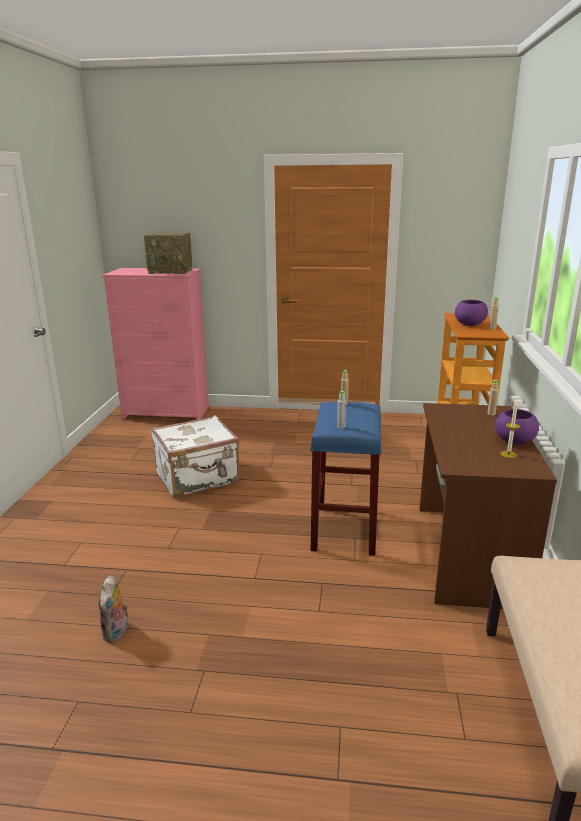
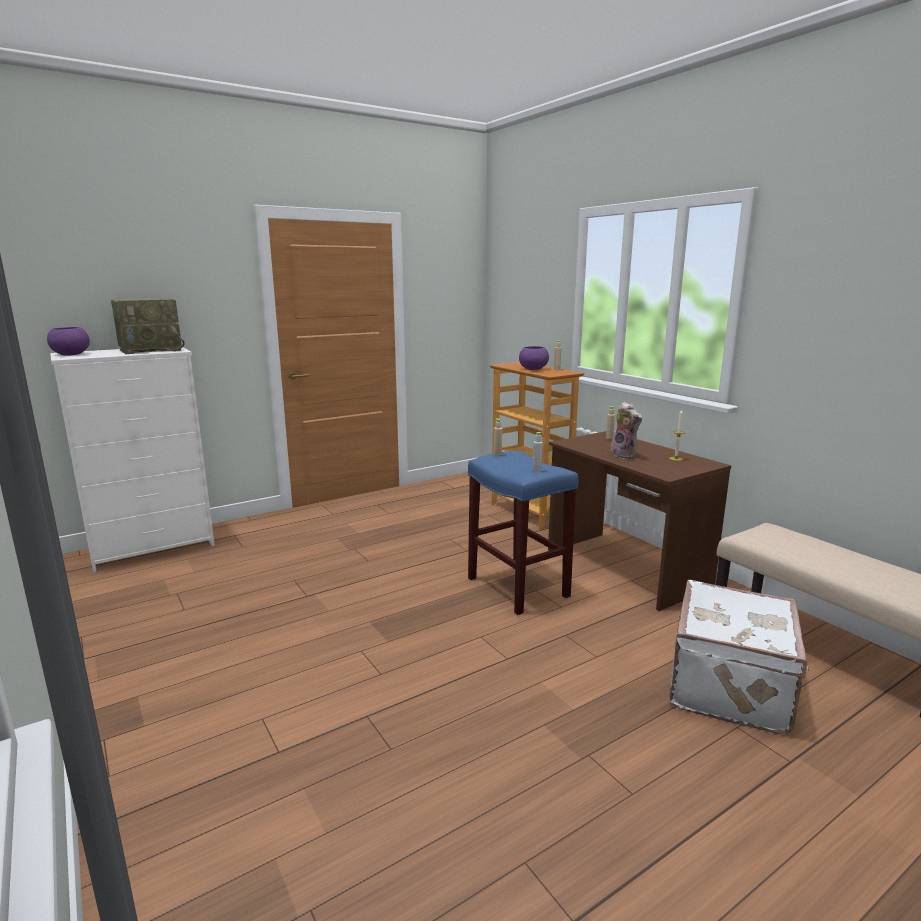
camera: 40 degrees left, 5 degrees down
plush toy [99,575,129,642] -> plush toy moved to [610,402,642,459]
pink dresser [102,268,209,420] -> white dresser [50,348,215,572]
white suitcase [151,415,240,497] -> white suitcase moved to [669,580,809,734]
purple bowl [495,409,539,445] -> purple bowl moved to [47,327,90,356]

